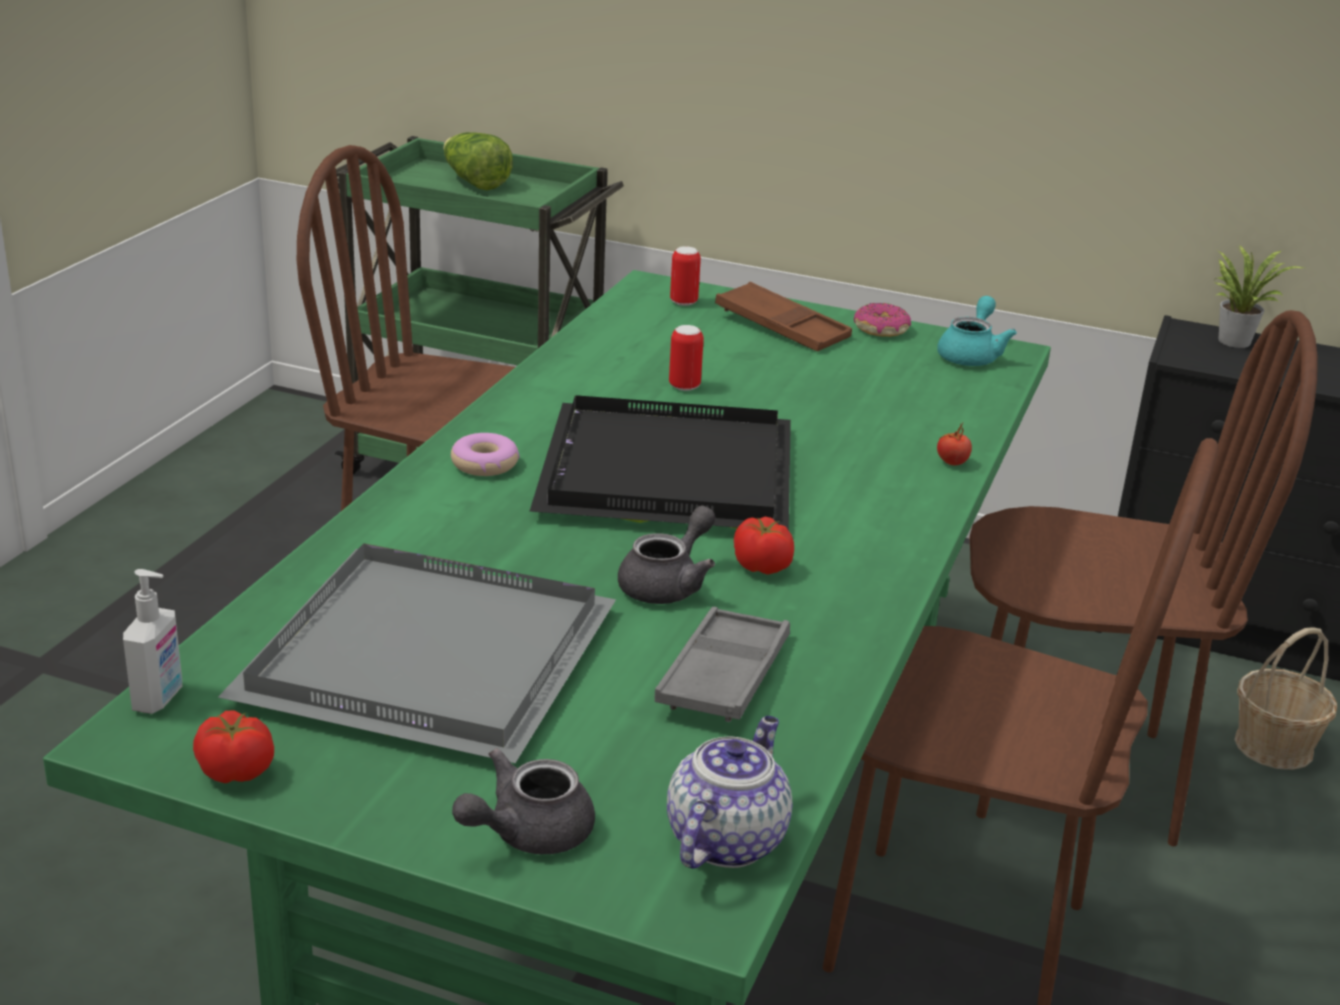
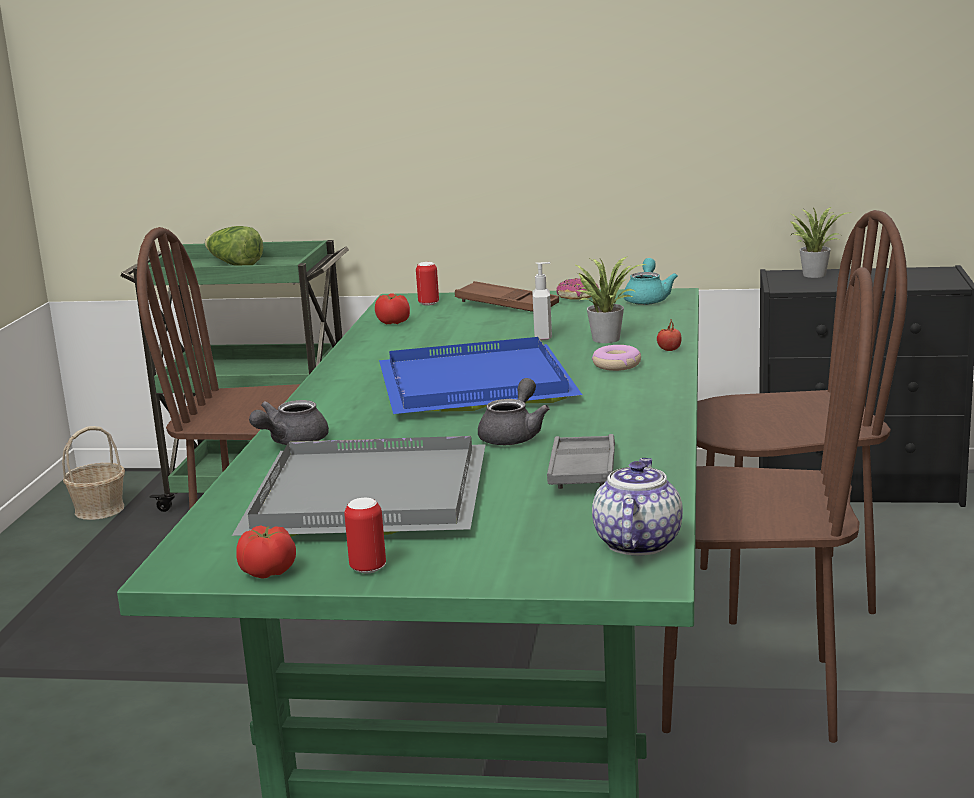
camera: 10 degrees left, 10 degrees down
soap dispenser [123,569,182,714] -> soap dispenser moved to [532,262,552,341]
donut [451,433,520,476] -> donut moved to [592,345,641,371]
grey teapot [452,748,595,855] -> grey teapot moved to [249,400,329,445]
black tray [530,395,791,530] -> blue tray [379,337,582,414]
can [669,325,704,391] -> can moved to [344,498,386,573]
tomato [734,517,794,575] -> tomato moved to [375,293,410,324]
basket [1234,627,1337,770] -> basket moved to [62,426,125,520]
none -> potted plant [574,256,646,343]

